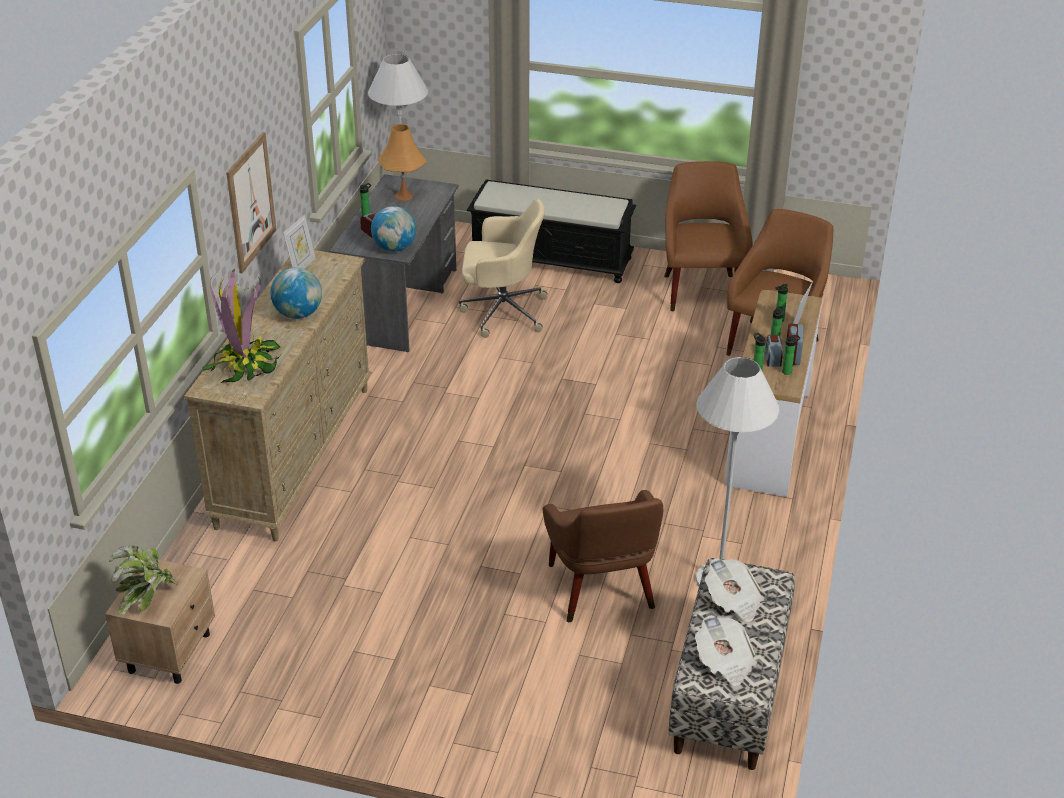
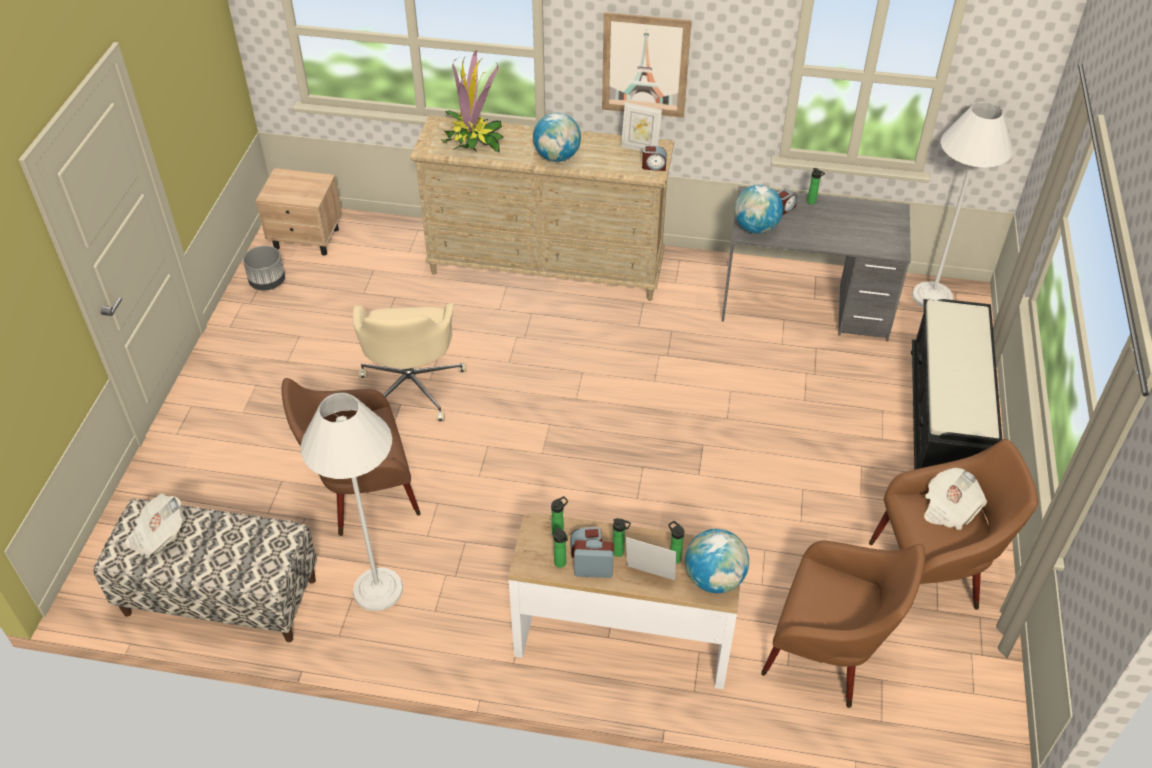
camera: 85 degrees right, 10 degrees up
potted plant [109,545,178,614] -> none
orange table lamp [378,124,427,201] -> none
beige office chair [459,199,547,338] -> beige office chair moved to [353,303,466,421]
newspaper [705,558,764,622] -> newspaper moved to [924,468,987,530]
none -> grey planter [243,246,285,291]
none -> alarm clock [642,145,667,171]
none -> globe [685,529,749,593]

